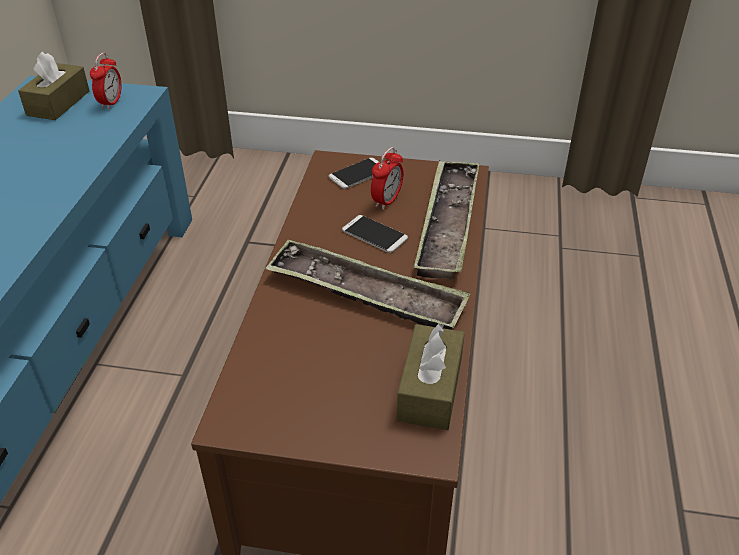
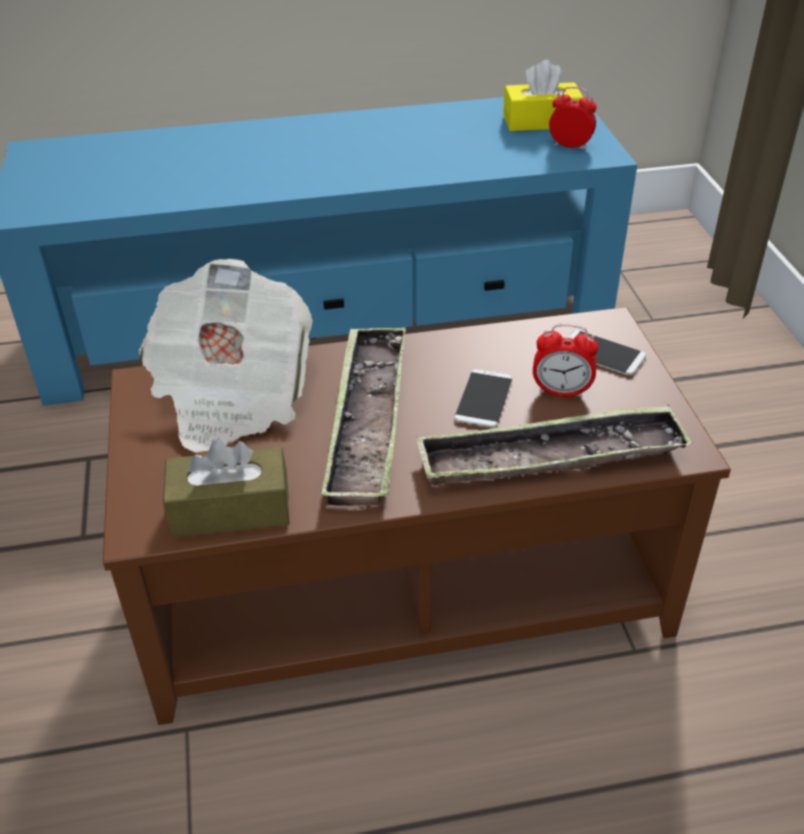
camera: 70 degrees right, 0 degrees up
brown tissue box [18,51,90,120] -> yellow tissue box [503,60,583,131]
alarm clock [90,53,122,110] -> alarm clock turned 150 degrees counterclockwise [549,86,597,150]
none -> newspaper [139,259,313,453]

